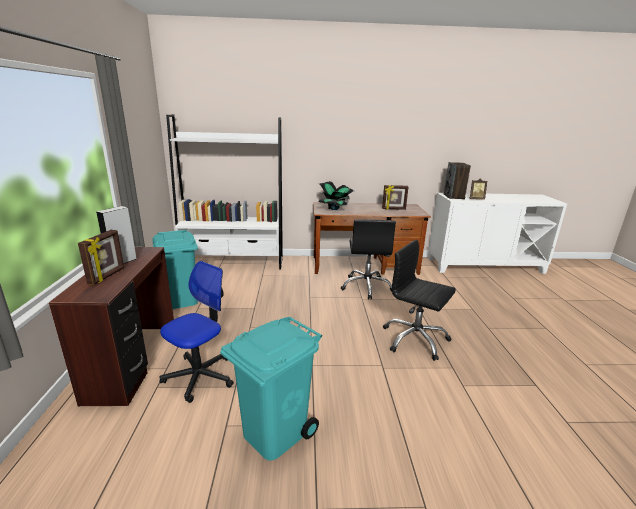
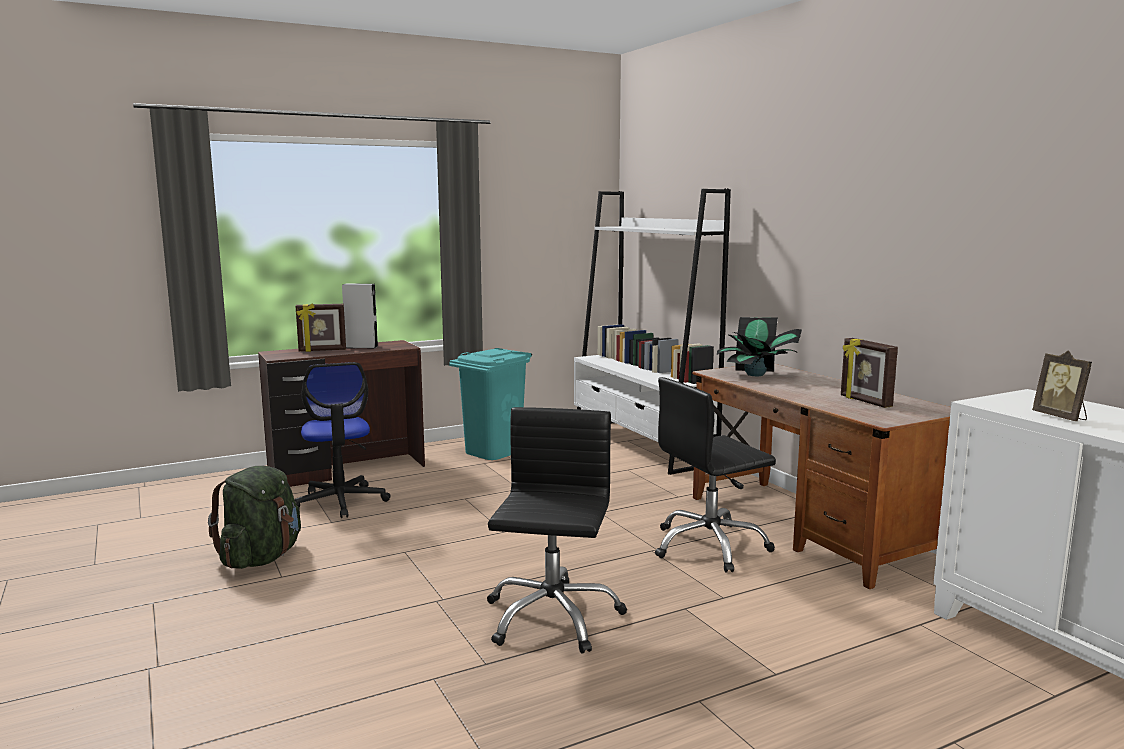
camera: 65 degrees right, 10 degrees down
office chair [159,261,234,403] -> office chair turned 60 degrees clockwise [295,362,391,518]
turquoise trash can [220,317,322,460] -> green backpack [208,466,301,569]
speaker [444,162,471,199] -> none

